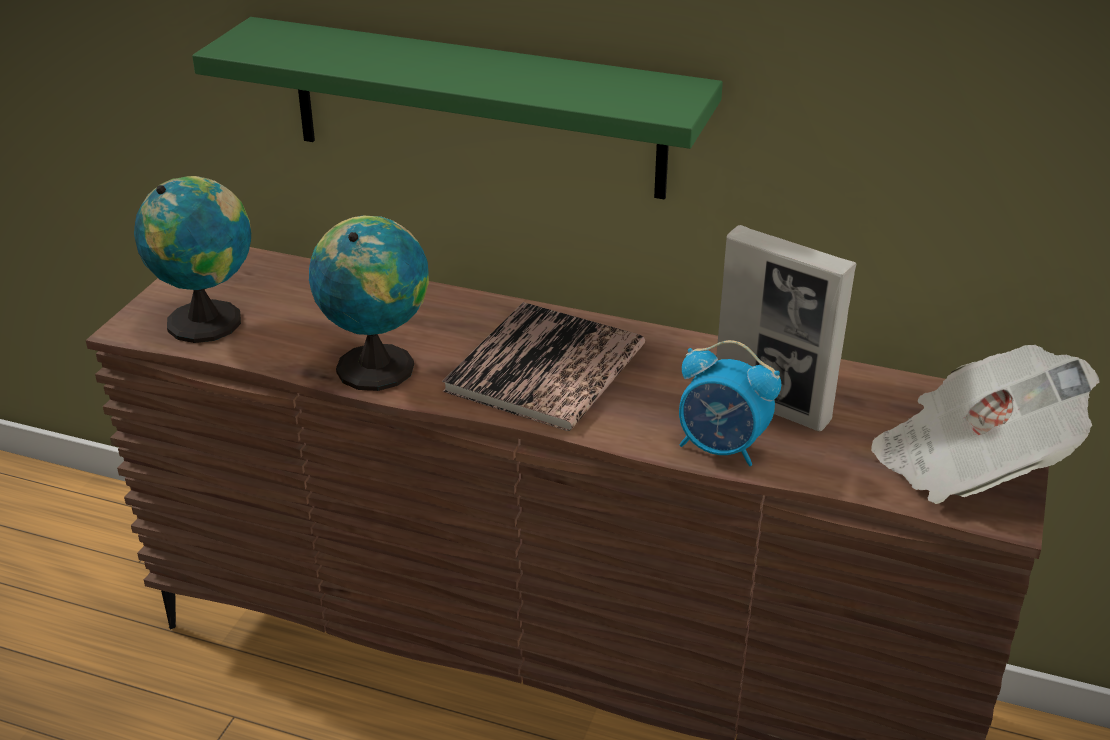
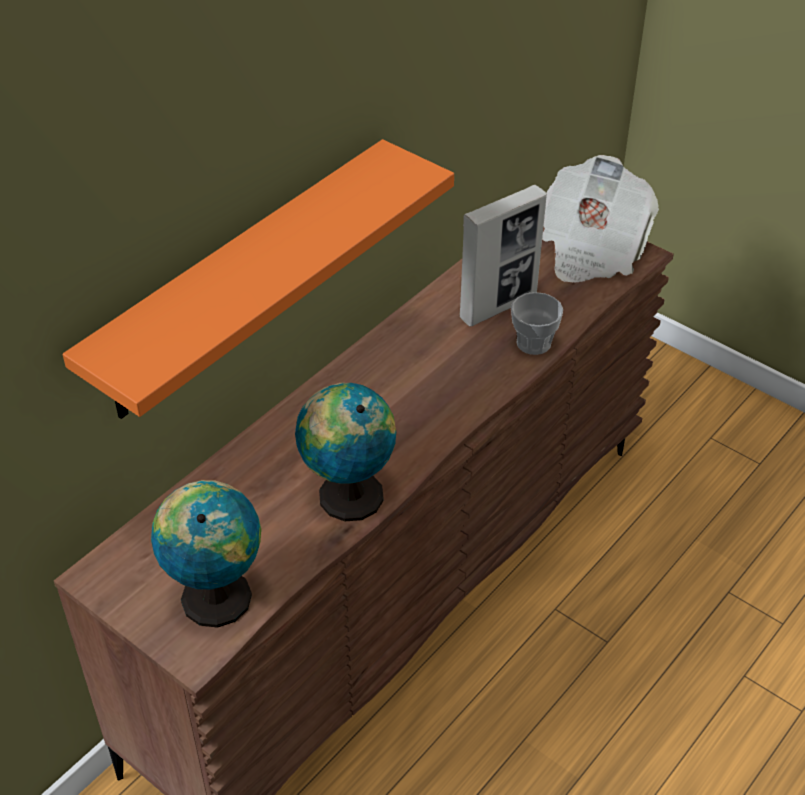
camera: 70 degrees left, 10 degrees up
green shelf [192,17,723,200] -> orange shelf [63,139,454,419]
book [442,302,645,431] -> none
alarm clock [679,340,781,466] -> cup [511,292,563,355]

